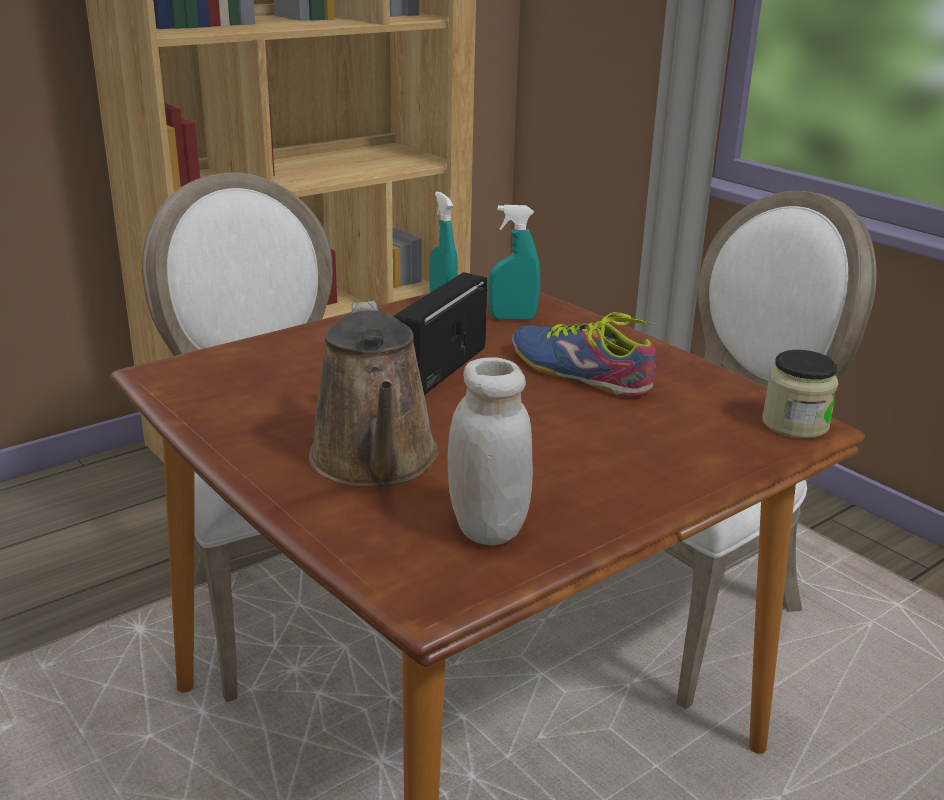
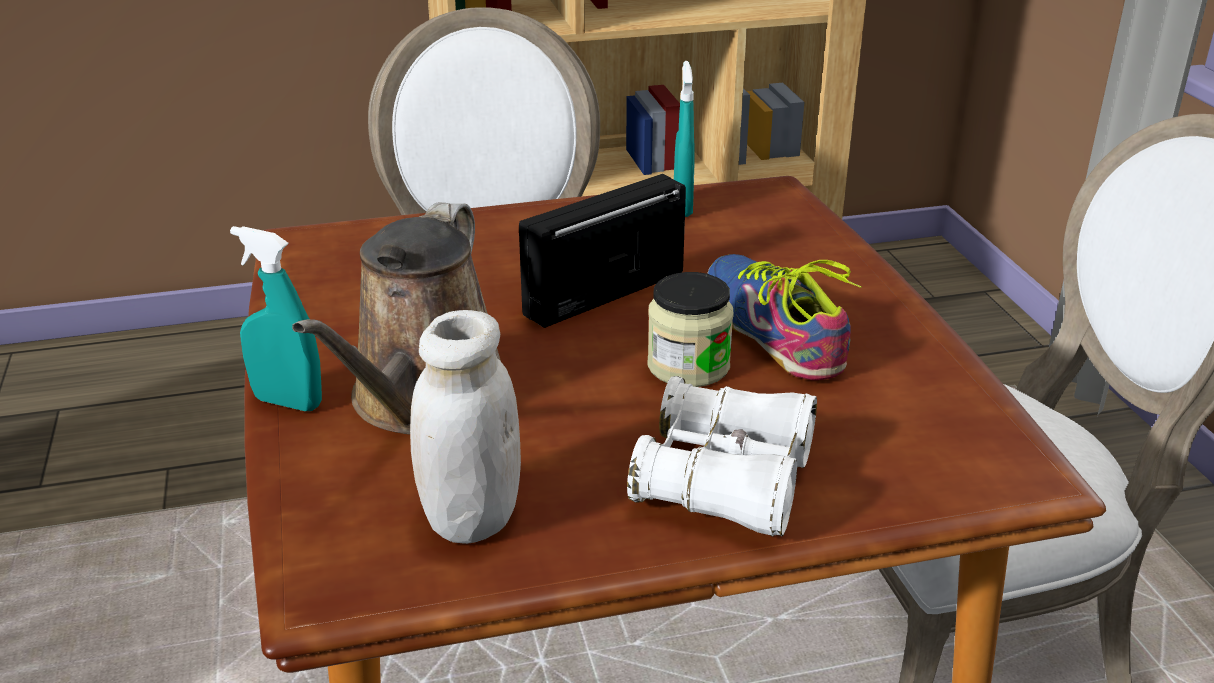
camera: 25 degrees right, 5 degrees up
turquoise spray bottle [488,205,540,320] -> turquoise spray bottle moved to [230,226,322,411]
jar [762,350,838,439] -> jar moved to [647,272,734,387]
none -> white binoculars [627,376,817,536]

